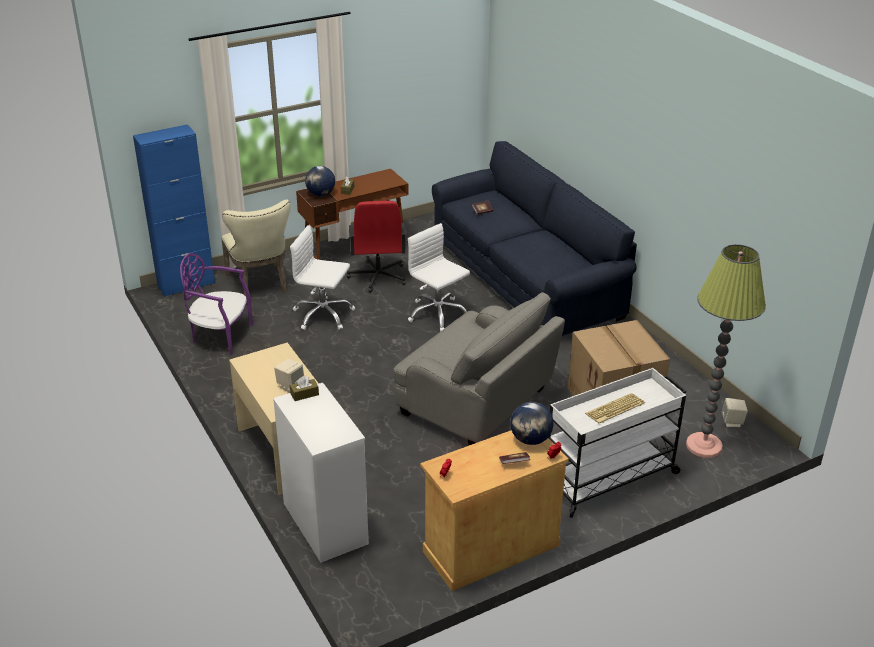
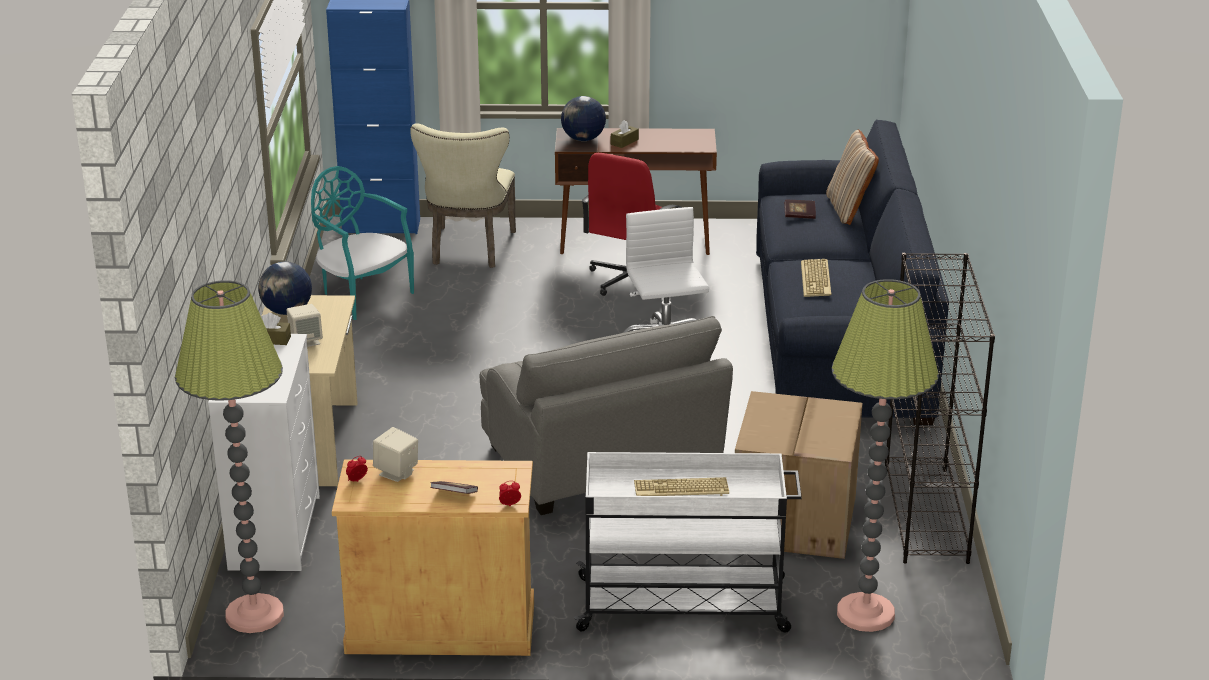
camera: 30 degrees right, 5 degrees down
purple chair [180,253,253,355] -> turquoise chair [311,166,414,320]
white office chair [290,225,355,330] -> none
globe [510,402,553,445] -> globe moved to [258,262,312,315]
beige speaker [722,398,748,427] -> beige speaker moved to [373,427,418,482]
none -> floor lamp [175,280,284,633]
none -> keyboard [801,259,832,297]
none -> beige pillow [826,129,879,225]
none -> black bookcase [885,253,995,564]

